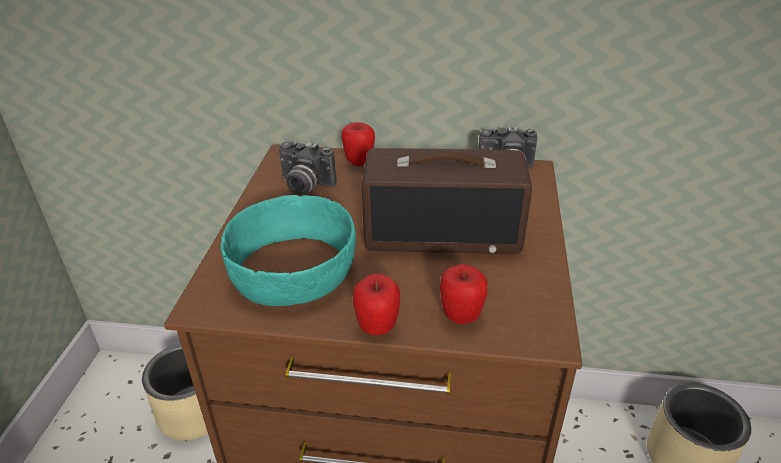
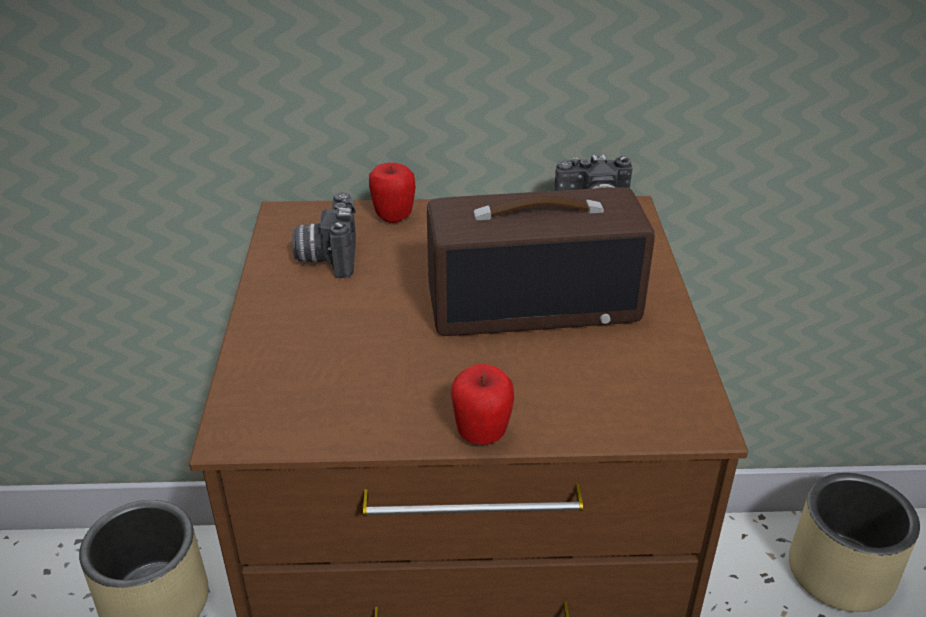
camera: 10 degrees left, 0 degrees up
turquoise bowl [220,195,356,306] -> none
camera [279,141,337,195] -> camera turned 75 degrees clockwise [292,192,356,278]
apple [440,264,487,324] -> none

